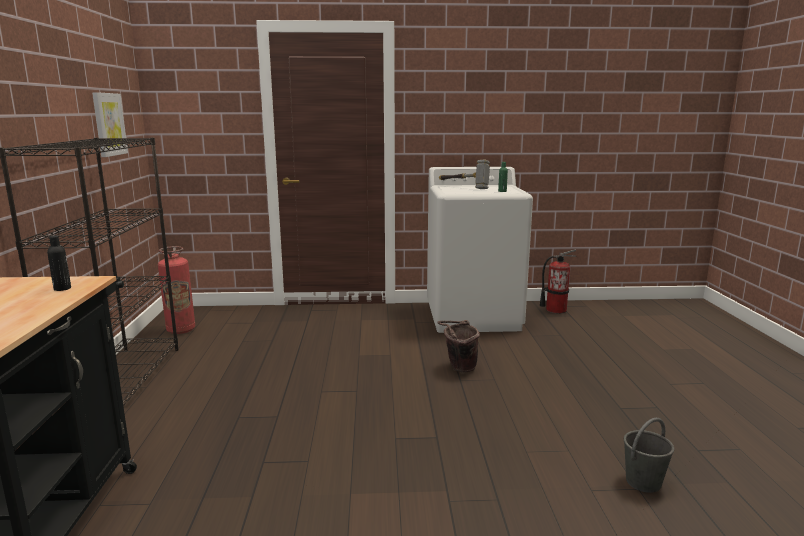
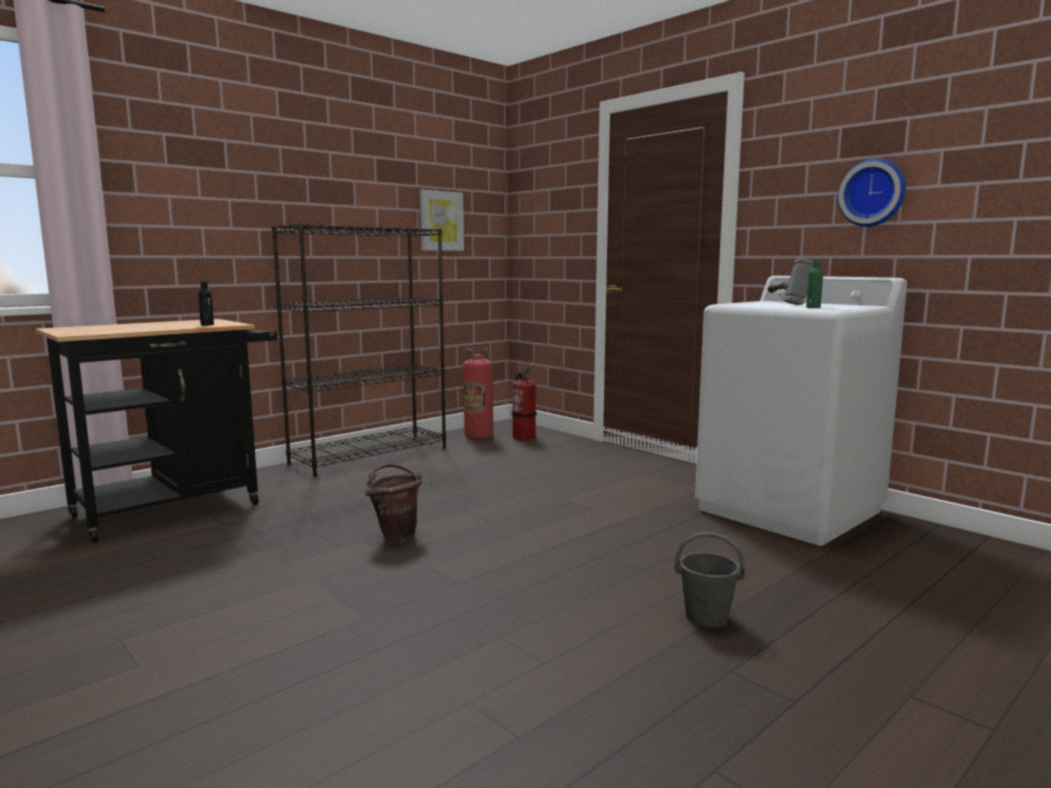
camera: 50 degrees right, 5 degrees down
brown bucket [437,320,480,372] -> brown bucket moved to [365,464,422,542]
fire extinguisher [540,249,576,314] -> fire extinguisher moved to [511,366,537,440]
grey bucket [624,418,674,493] -> grey bucket moved to [674,532,745,627]
none -> wall clock [838,159,906,227]

